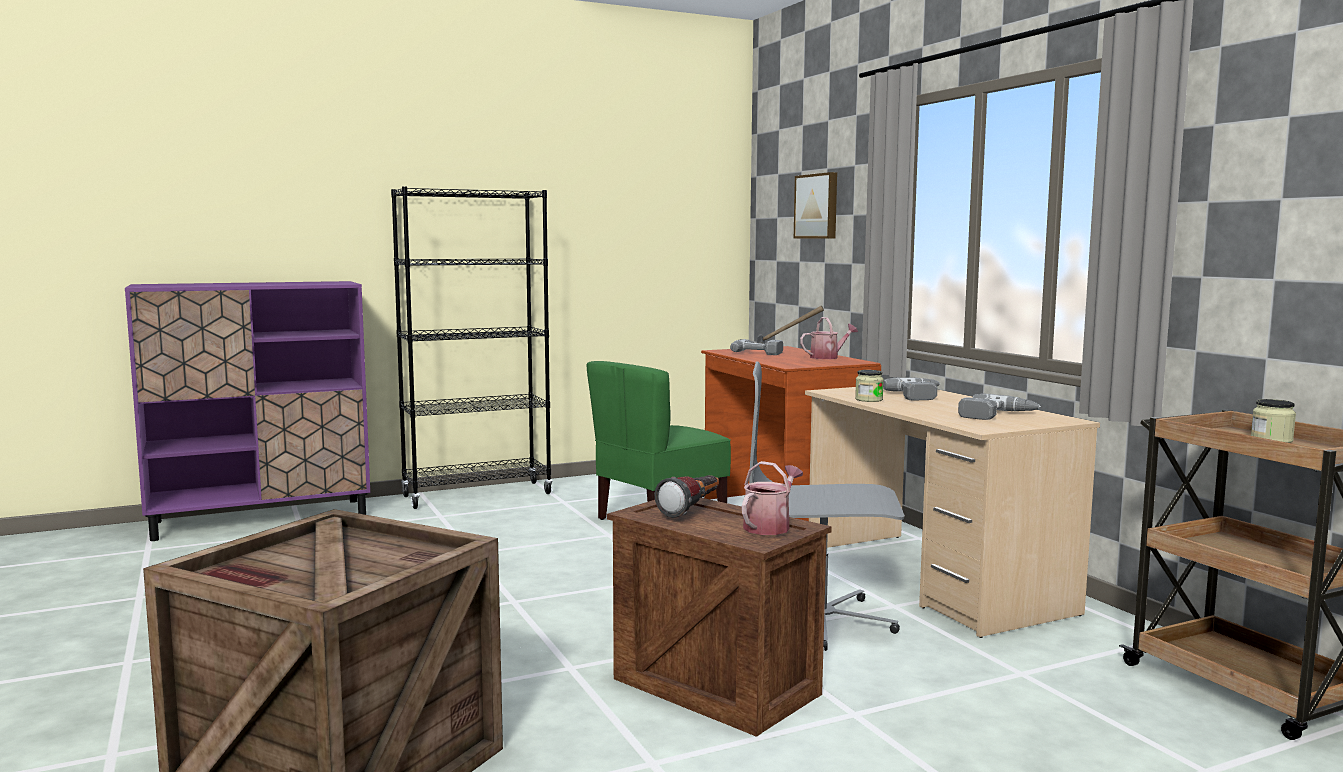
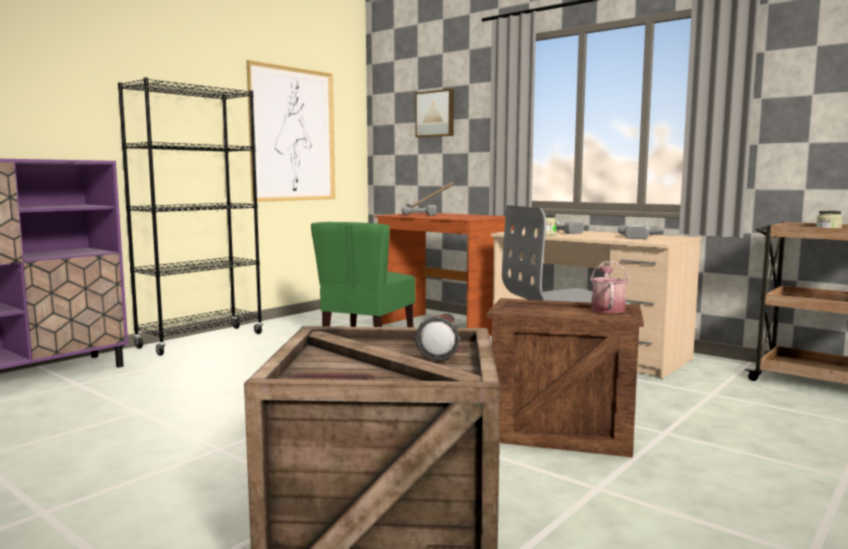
camera: 25 degrees left, 0 degrees up
flashlight [654,475,719,518] -> flashlight moved to [415,314,461,361]
watering can [800,317,858,359] -> none
none -> picture [246,60,335,202]

